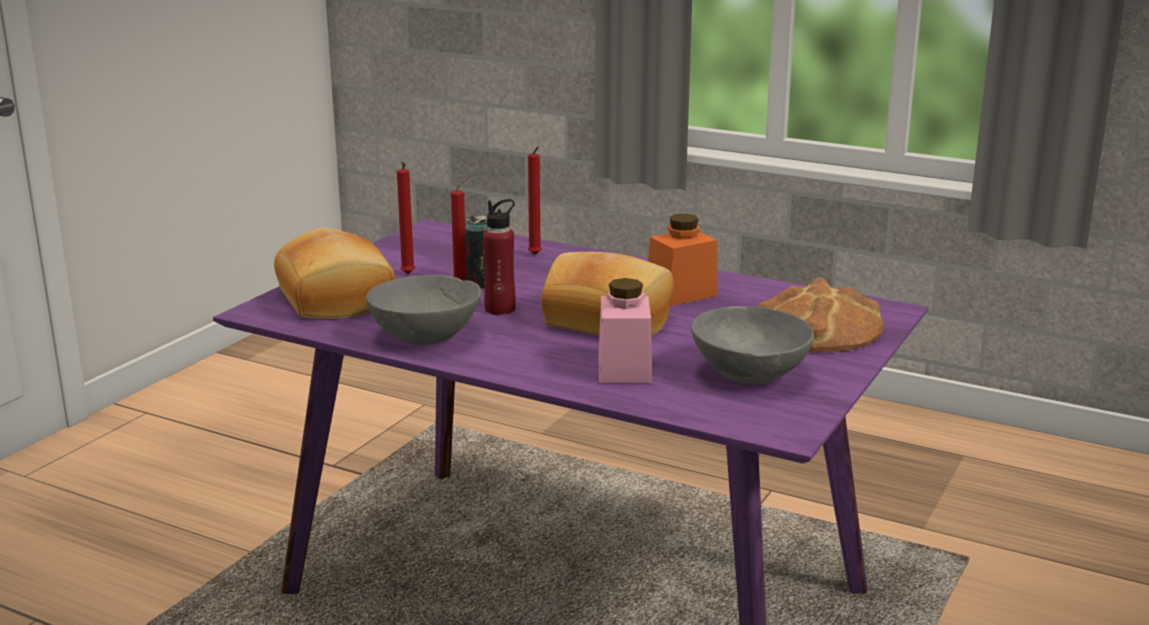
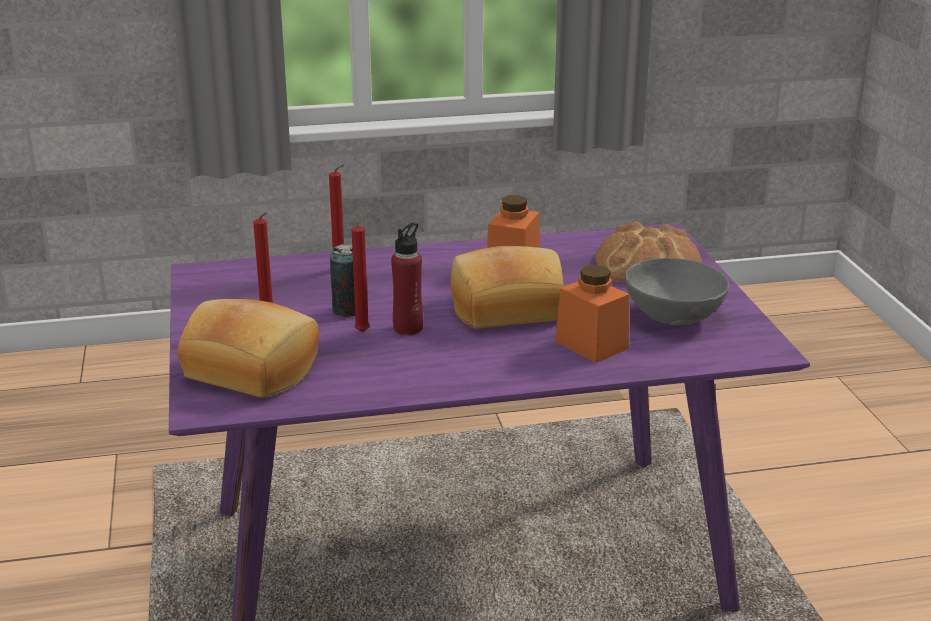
camera: 40 degrees left, 5 degrees up
grey bowl [366,275,481,345] -> none
pink jar [598,278,652,384] -> orange jar [555,265,629,363]

